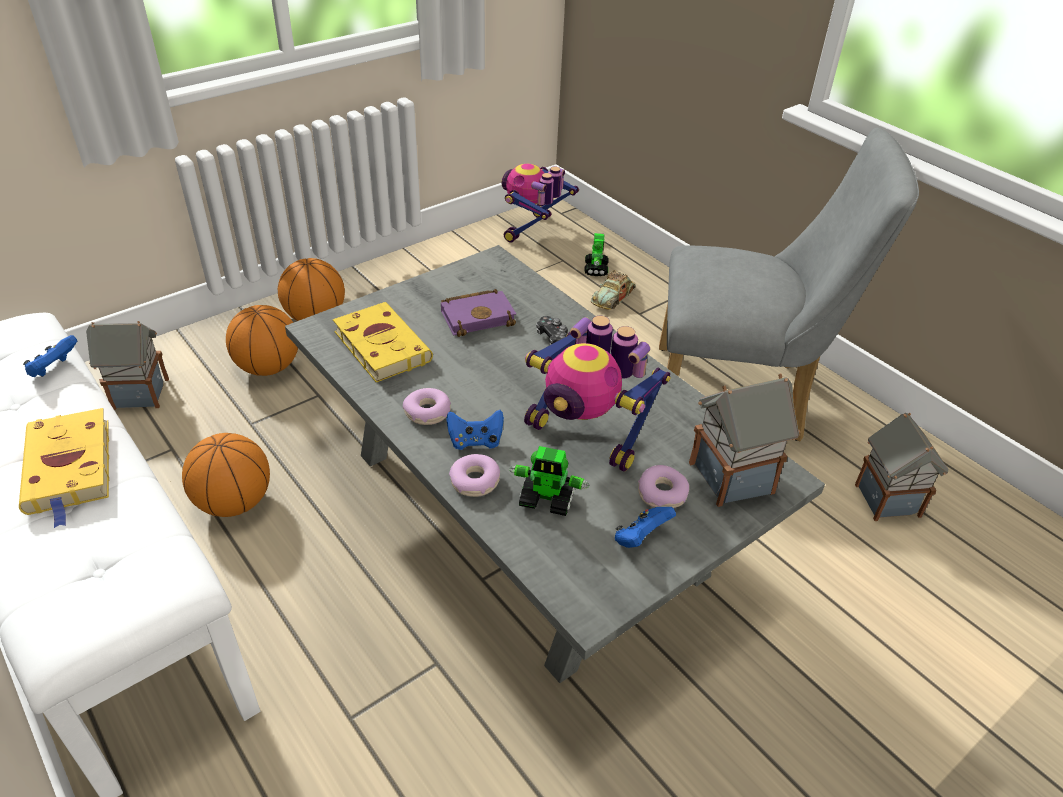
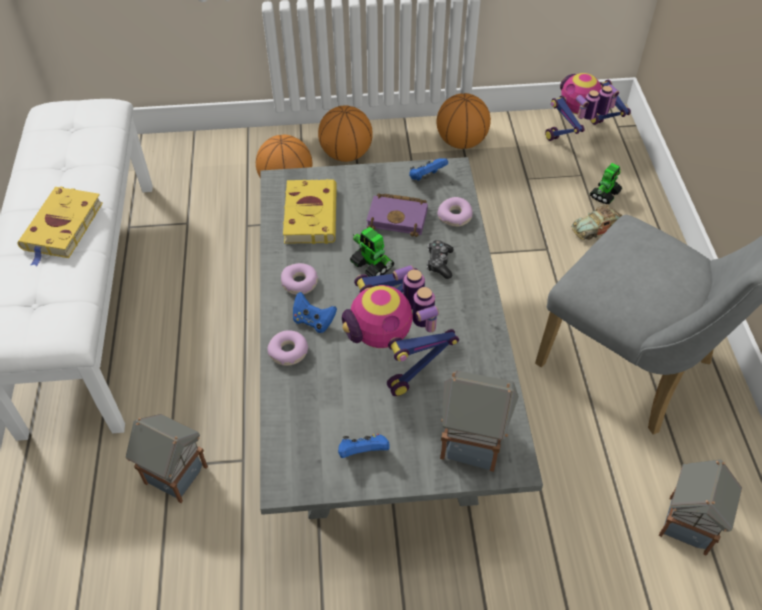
camera: 35 degrees right, 10 degrees up
blue game controller [23,335,78,377] -> blue game controller moved to [409,158,448,181]
toy house [86,321,169,410] -> toy house moved to [126,414,208,503]
basketball [182,433,270,517] -> basketball moved to [436,93,491,149]
toy robot [509,446,589,516] -> toy robot moved to [350,227,394,277]
donut [638,465,689,508] -> donut moved to [437,197,473,227]

